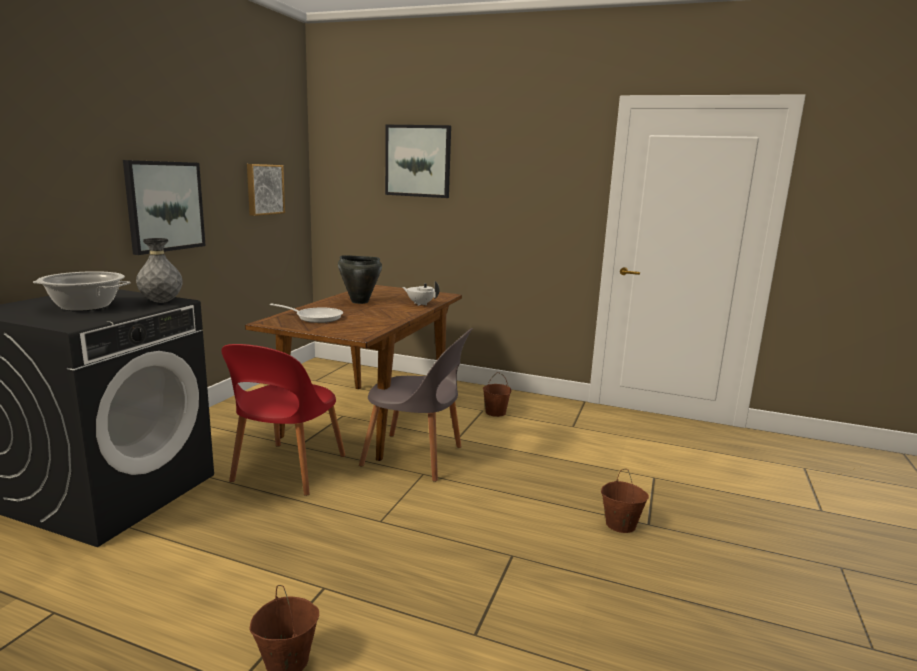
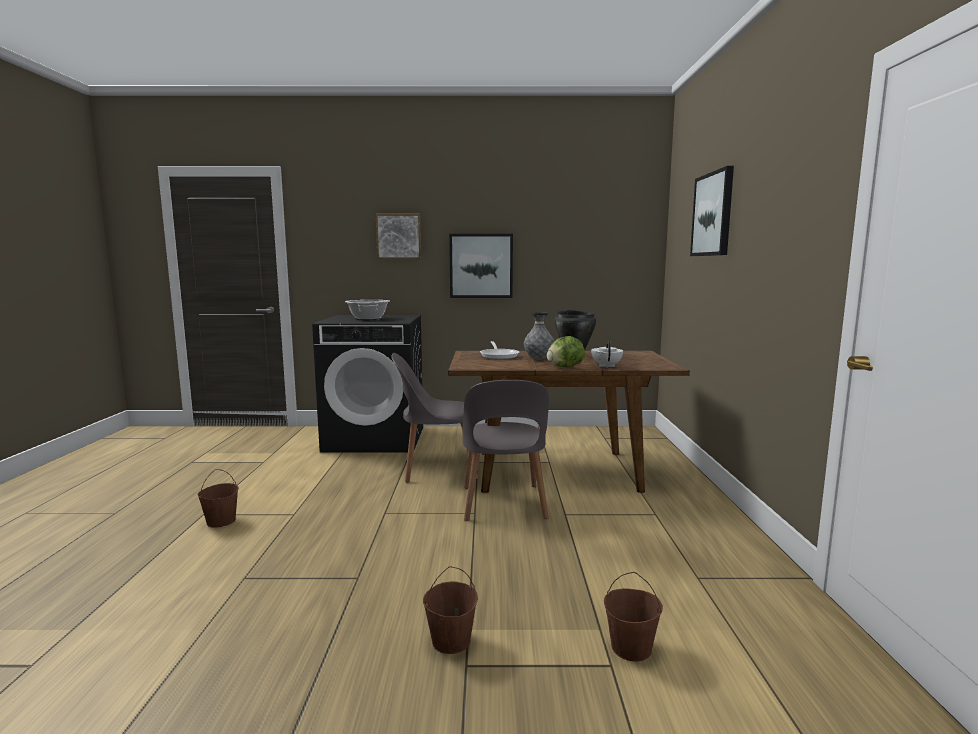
camera: 70 degrees right, 5 degrees down
grey vase [136,238,183,303] -> grey vase moved to [524,312,554,360]
red chair [222,344,346,496] -> grey chair [391,353,479,483]
picture [247,164,285,216] -> picture moved to [376,214,421,259]
brown bucket [483,372,512,417] -> brown bucket moved to [604,572,663,662]
none -> lettuce [547,336,585,367]

